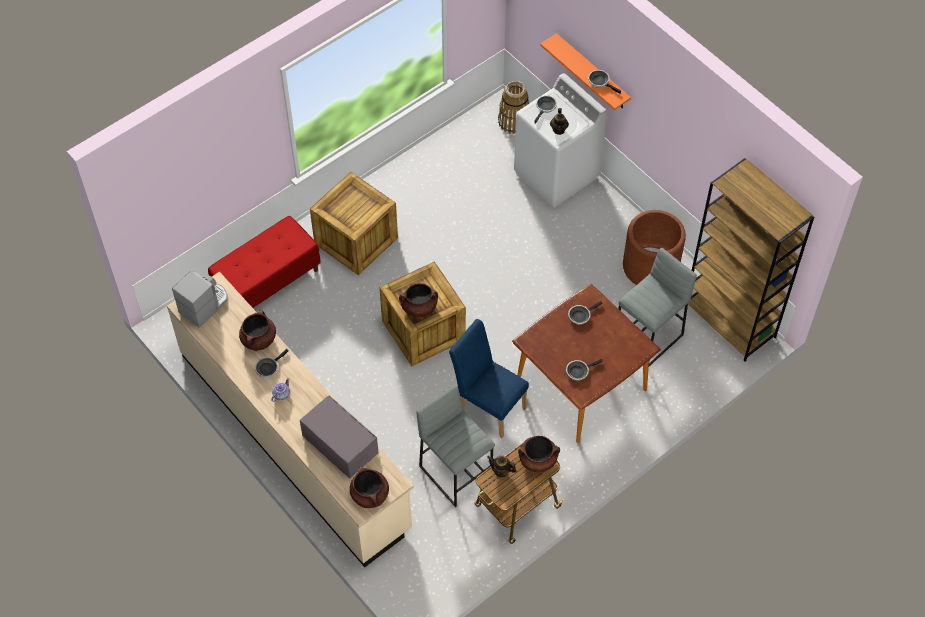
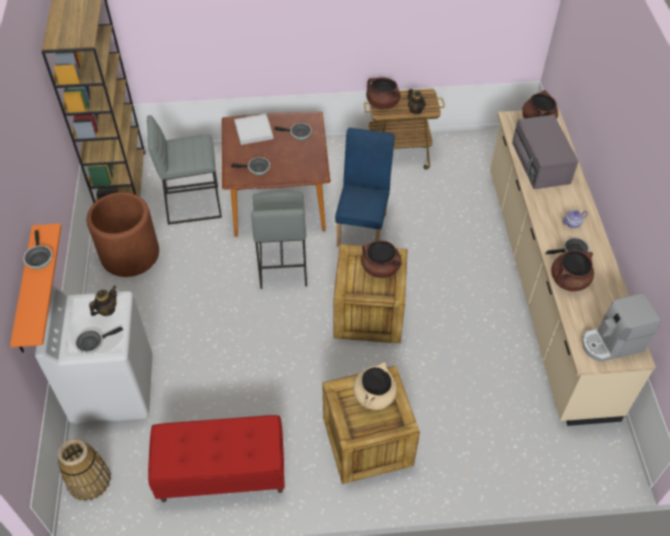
camera: 145 degrees left, 5 degrees down
red bench [208,216,321,308] -> red bench moved to [148,415,285,502]
grey stool [416,385,495,507] -> grey stool moved to [251,191,307,289]
blue chair [449,319,529,438] -> blue chair turned 150 degrees counterclockwise [335,128,395,247]
none -> white tray [234,114,274,145]
none -> beige cooking pot [353,362,397,410]

